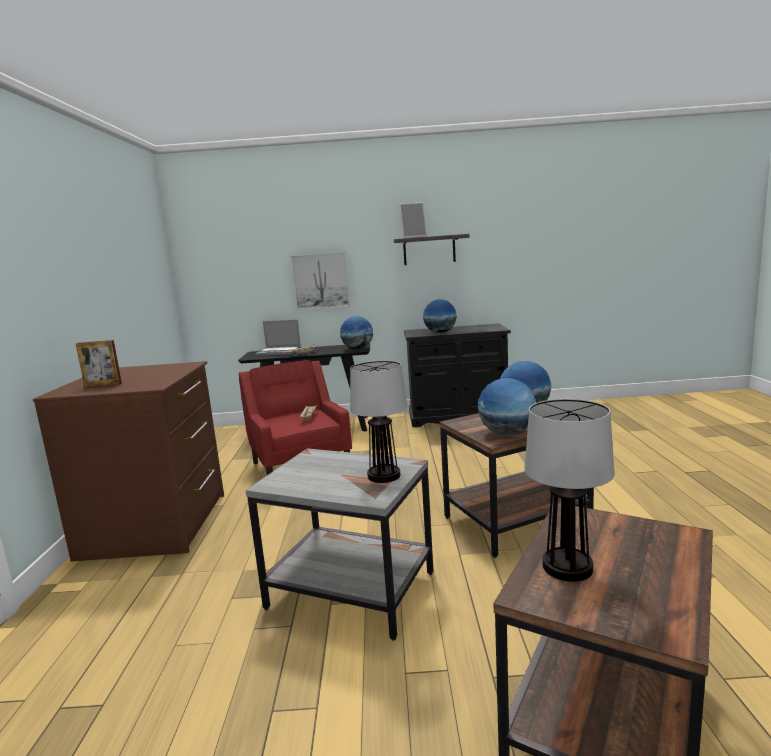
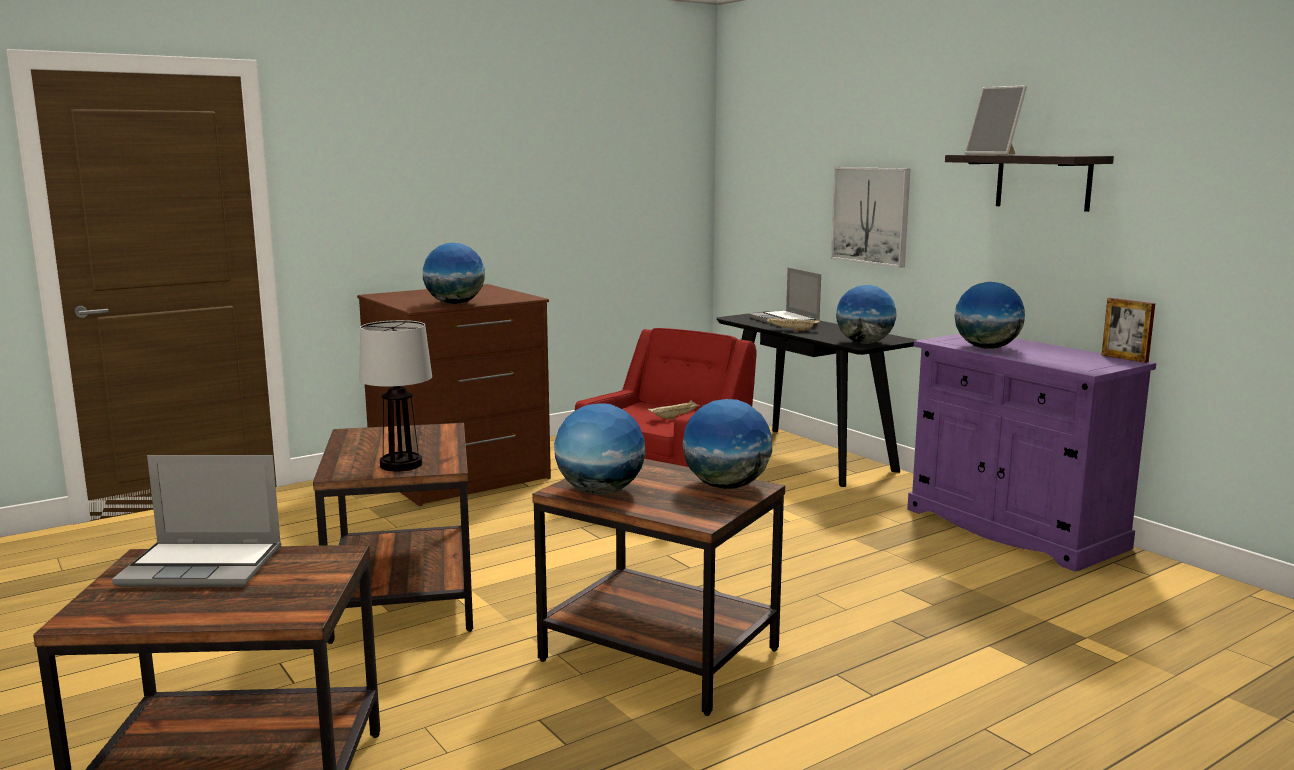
camera: 55 degrees right, 0 degrees up
picture frame [76,340,122,387] -> picture frame moved to [1102,298,1155,363]
grey side table [245,448,433,641] -> brown side table [313,423,473,644]
black cabinet [404,323,511,427] -> purple cabinet [907,334,1156,572]
table lamp [524,399,614,582] -> laptop [112,455,281,587]
none -> globe [423,243,485,304]

